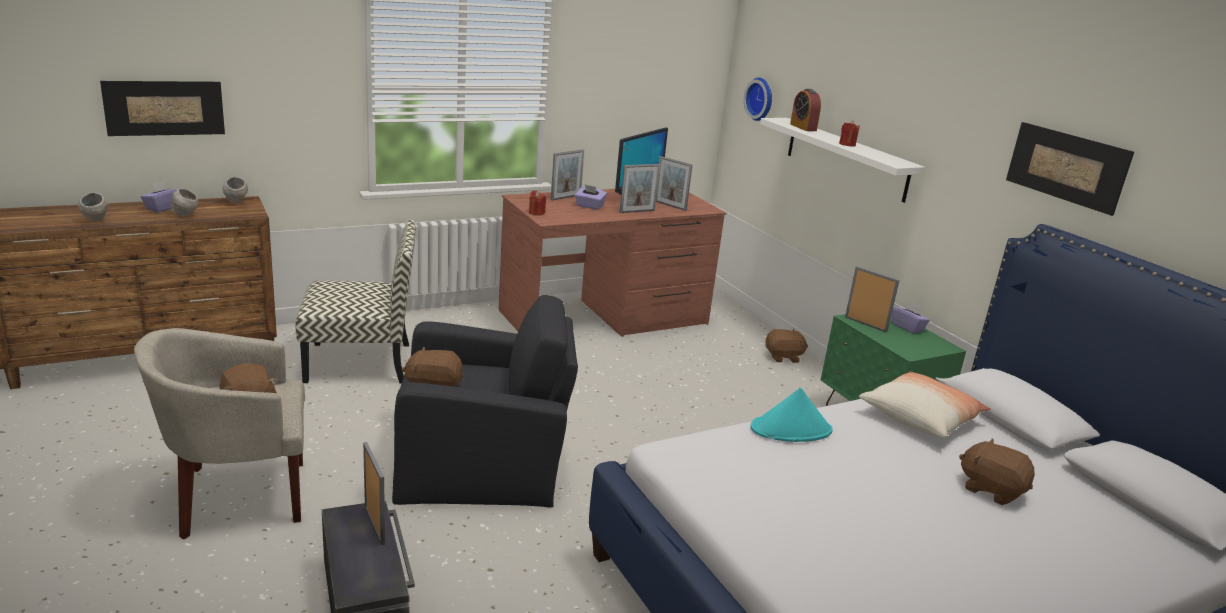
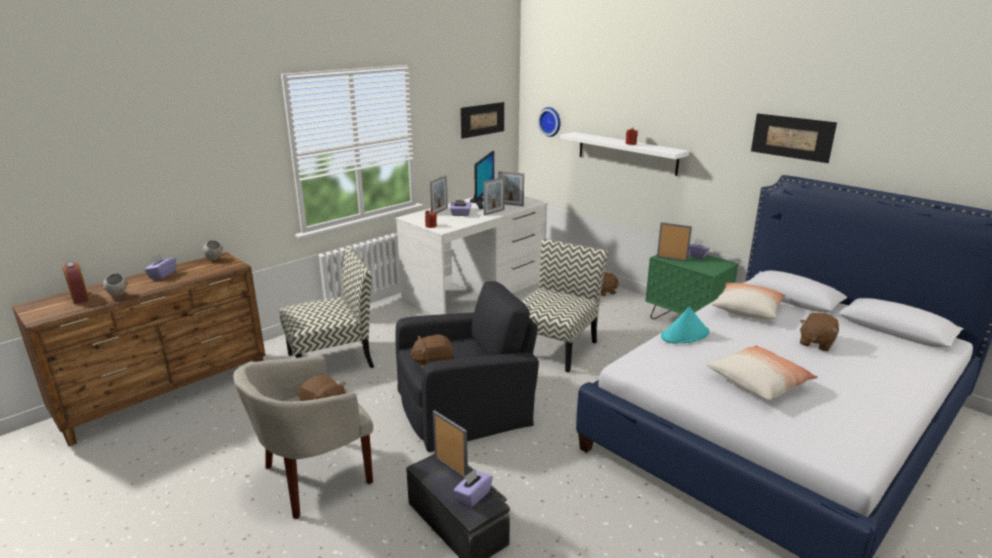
camera: 15 degrees left, 0 degrees up
picture [100,81,225,136] -> picture moved to [460,102,504,139]
grey bowl [171,189,198,216] -> none
brown desk [499,189,726,337] -> white desk [395,196,549,315]
alarm clock [790,89,821,131] -> alarm clock moved to [62,261,89,304]
brown plush toy [959,438,1035,505] -> brown plush toy turned 75 degrees counterclockwise [800,313,839,351]
none -> purple tissue box [454,468,493,508]
none -> chair [522,239,608,373]
none -> pillow [707,345,818,400]

